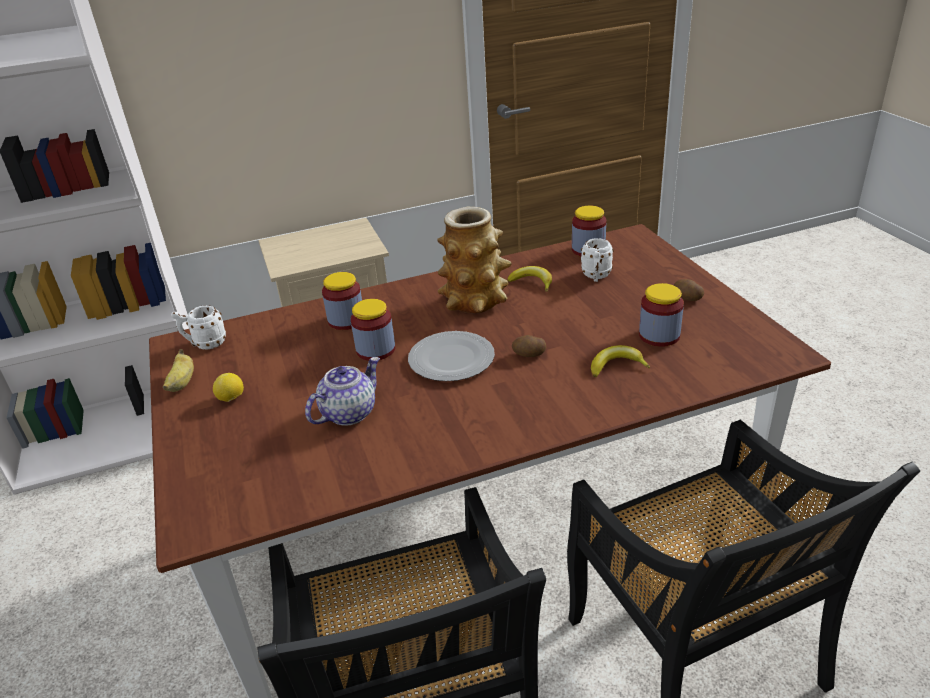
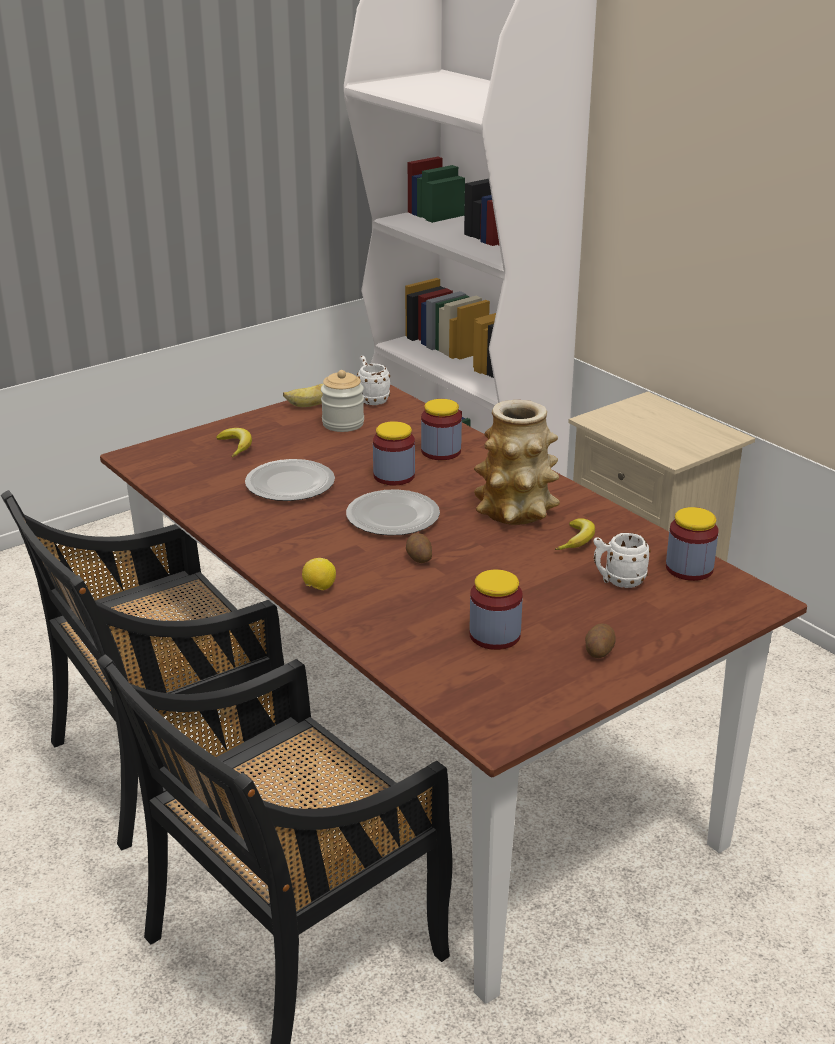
camera: 70 degrees right, 5 degrees down
lemon [213,373,244,402] -> lemon moved to [302,558,336,590]
teapot [305,357,380,426] -> plate [245,459,335,501]
banana [591,345,650,377] -> banana moved to [216,428,252,457]
none -> jar [321,370,364,432]

